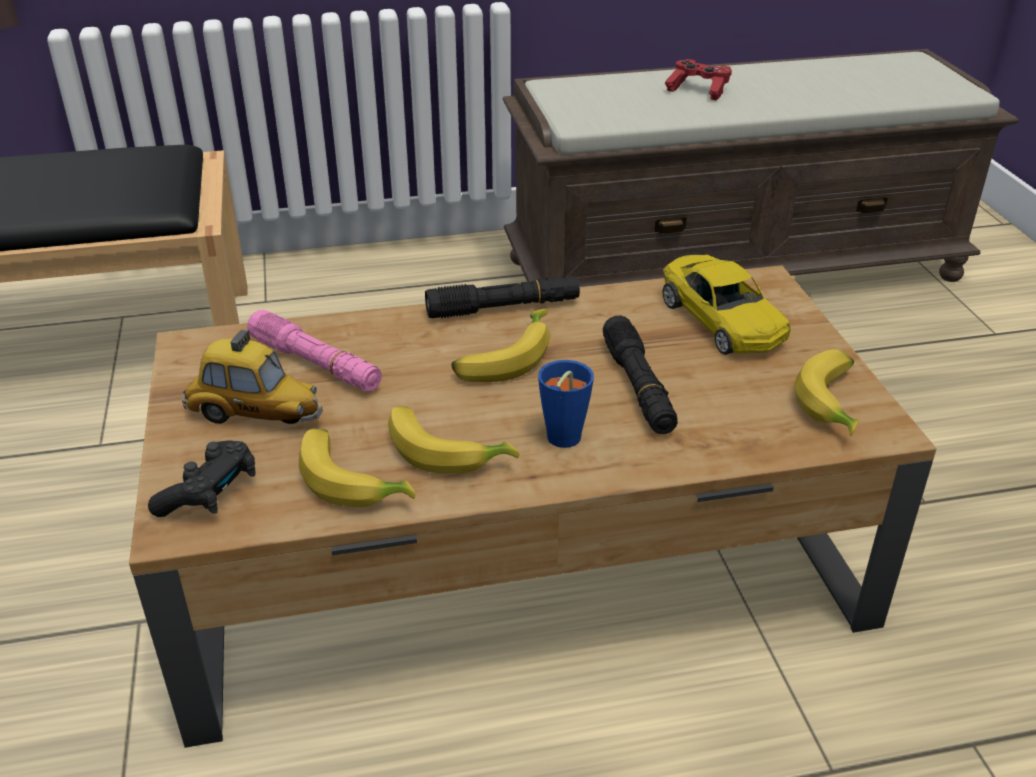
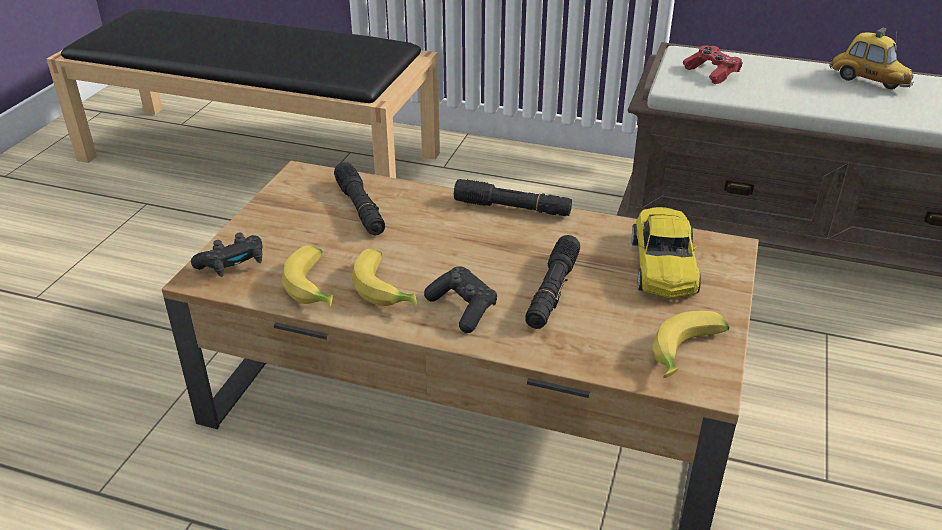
camera: 30 degrees right, 0 degrees up
toy car [182,330,323,424] -> toy car moved to [829,27,913,89]
pink flashlight [247,310,382,391] -> black flashlight [334,162,385,236]
banana [451,309,550,382] -> none
blue cup [538,360,594,448] -> black game controller [424,266,497,333]
red game controller [665,59,732,100] -> red game controller moved to [683,45,743,84]

